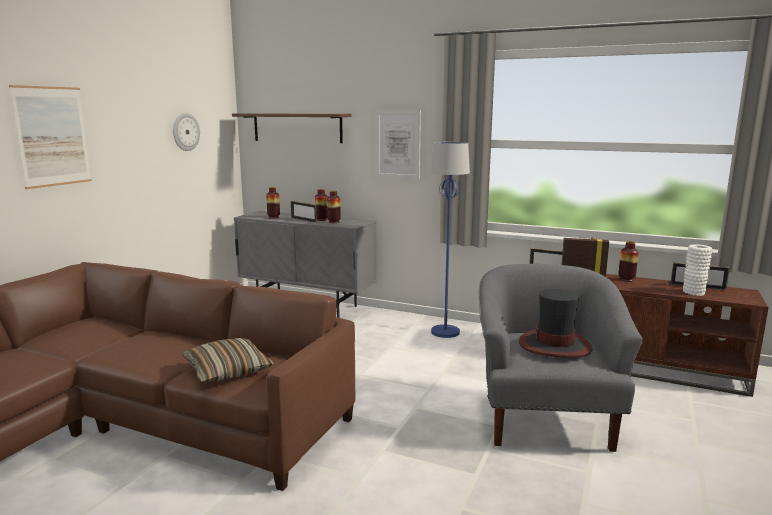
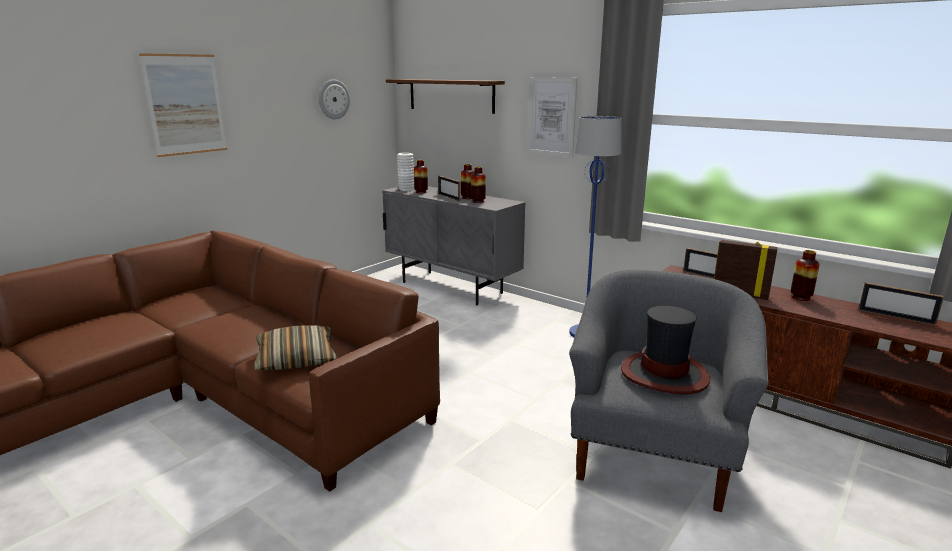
camera: 15 degrees right, 5 degrees up
white vase [683,244,712,296] -> white vase moved to [397,153,414,191]

